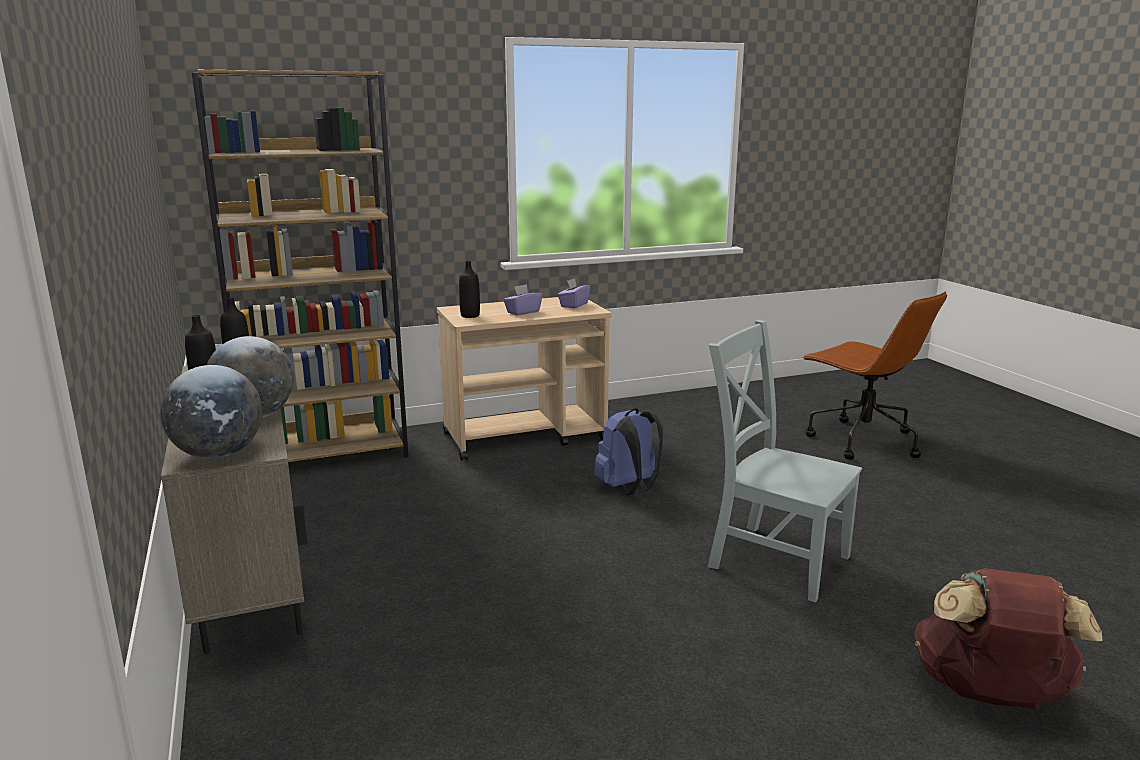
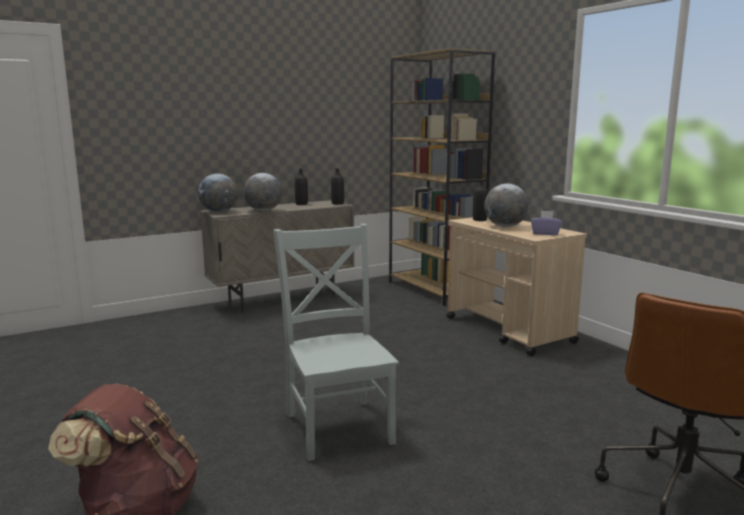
camera: 80 degrees right, 5 degrees down
purple tissue box [503,284,543,315] -> globe [484,184,529,227]
blue backpack [594,408,663,496] -> none
grey chair [708,320,862,602] -> grey chair turned 45 degrees counterclockwise [273,224,399,461]

